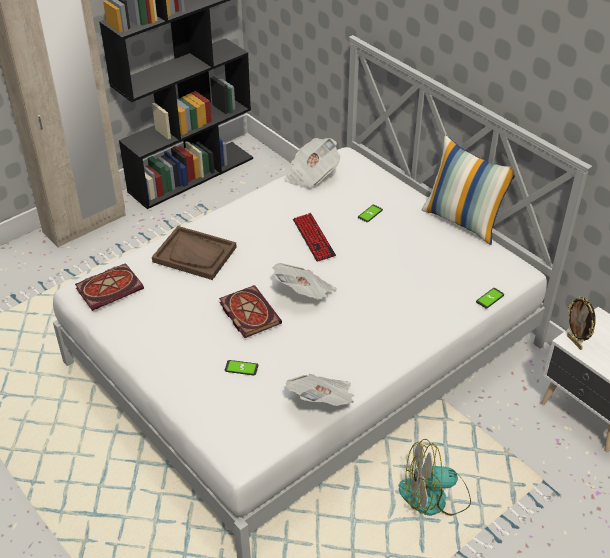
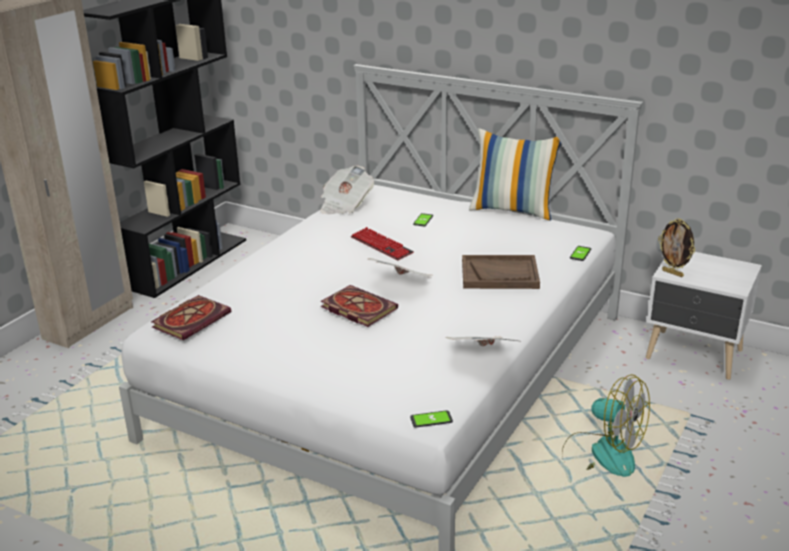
camera: 20 degrees left, 15 degrees down
brown tray [152,226,237,280] -> brown tray moved to [462,255,540,289]
phone [225,360,258,375] -> phone moved to [410,410,453,428]
fan [399,439,471,516] -> fan turned 120 degrees counterclockwise [562,374,650,477]

